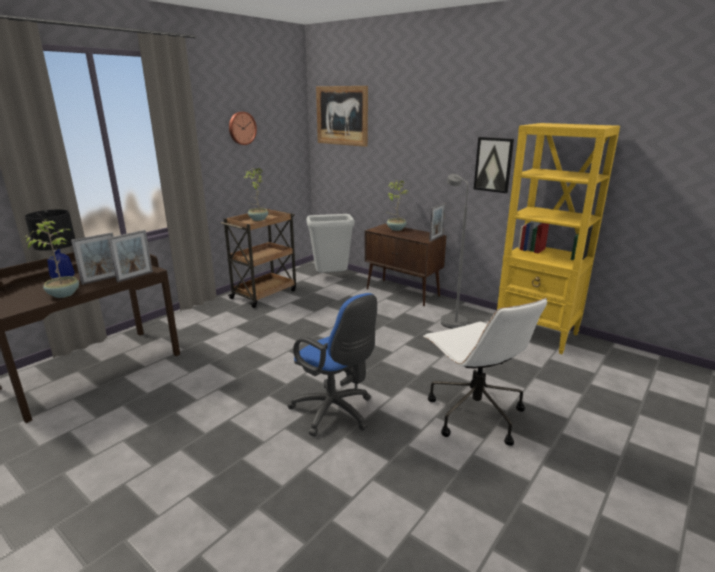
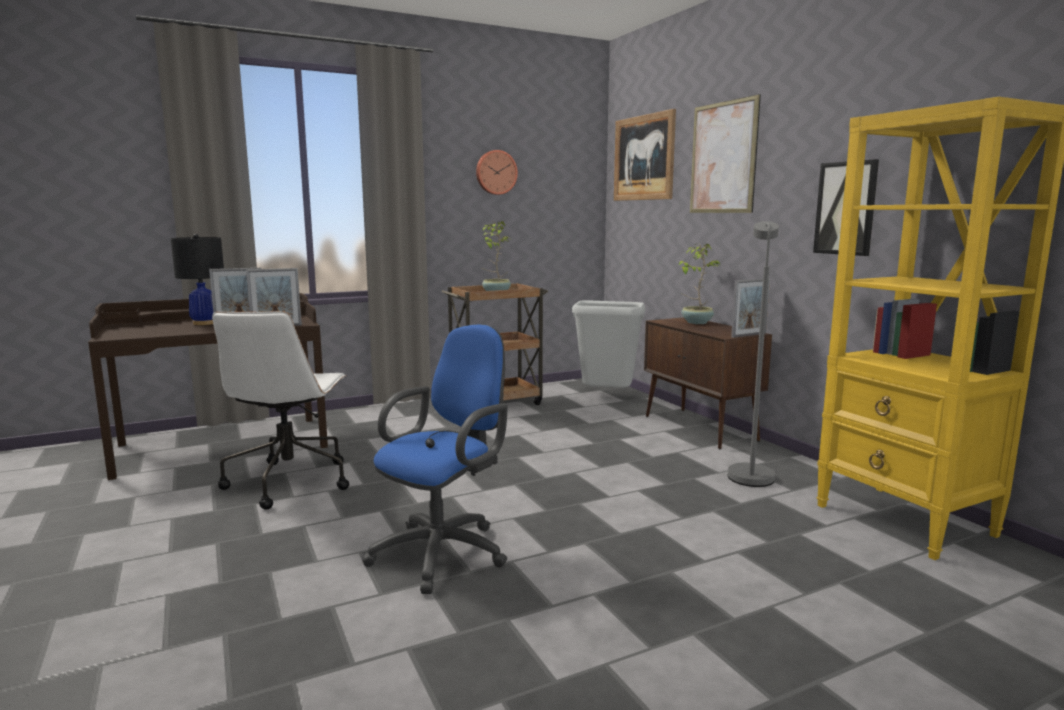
camera: 25 degrees right, 10 degrees down
potted plant [23,219,79,298] -> none
blue office chair [287,293,377,436] -> blue office chair turned 120 degrees counterclockwise [362,325,508,594]
white office chair [423,298,547,446] -> white office chair moved to [212,311,349,510]
none -> picture [690,94,761,213]

